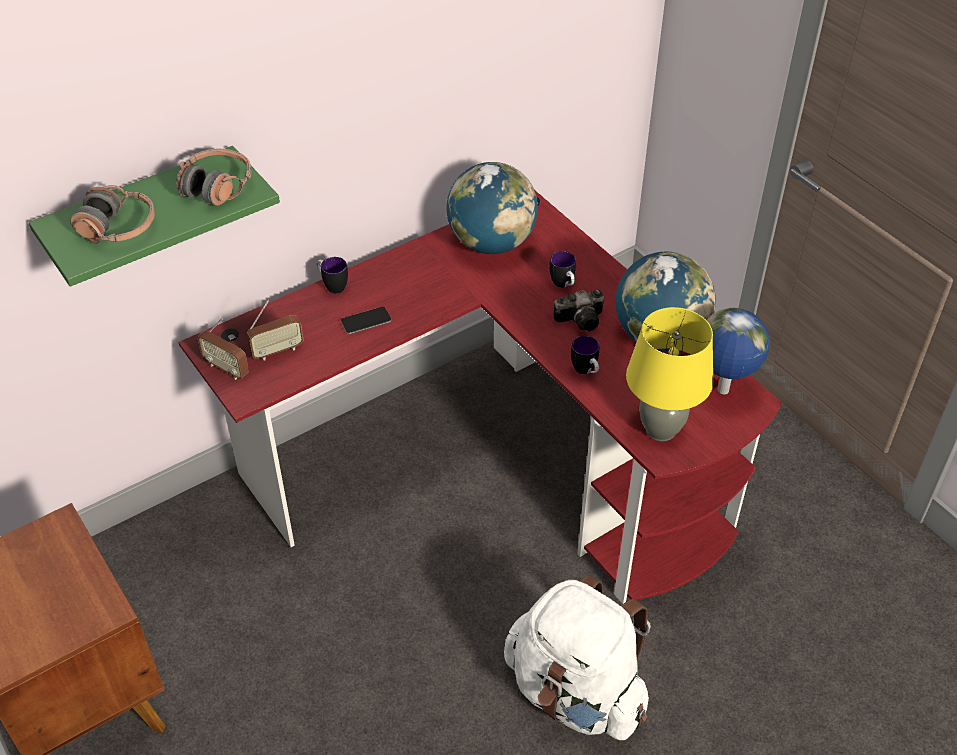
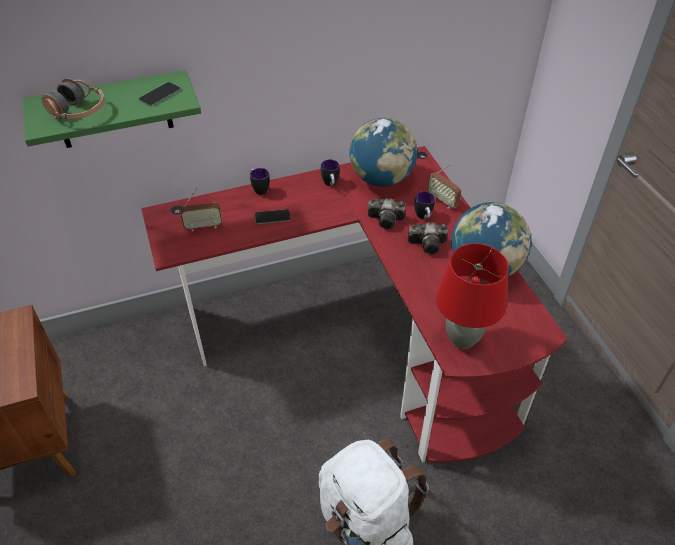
camera: 15 degrees right, 0 degrees up
headphones [176,149,252,206] -> phone [139,82,181,106]
radio [198,318,249,380] -> radio moved to [427,163,461,209]
mug [571,336,599,374] -> mug moved to [321,160,340,186]
yellow table lamp [626,307,713,441] -> red table lamp [436,243,509,350]
globe [707,308,770,395] -> none
none -> camera [368,198,406,229]

